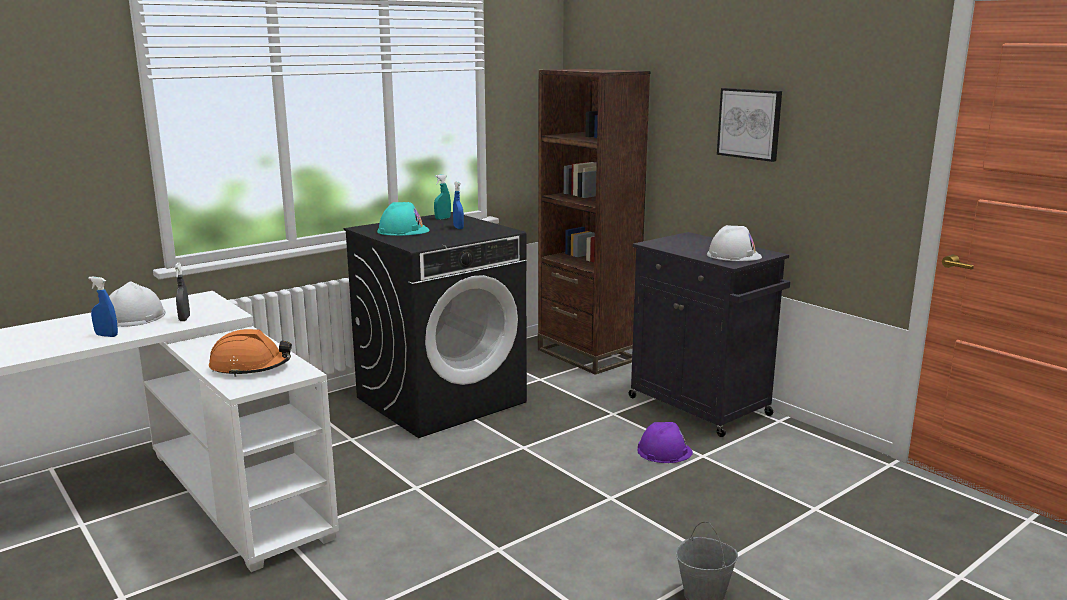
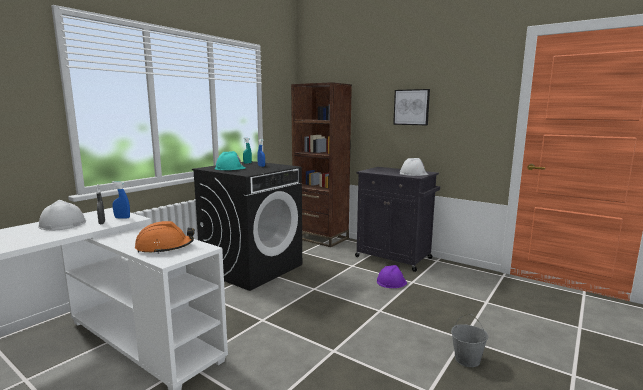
camera: 15 degrees left, 5 degrees down
blue spray bottle [88,276,118,337] -> blue spray bottle moved to [112,181,130,218]

